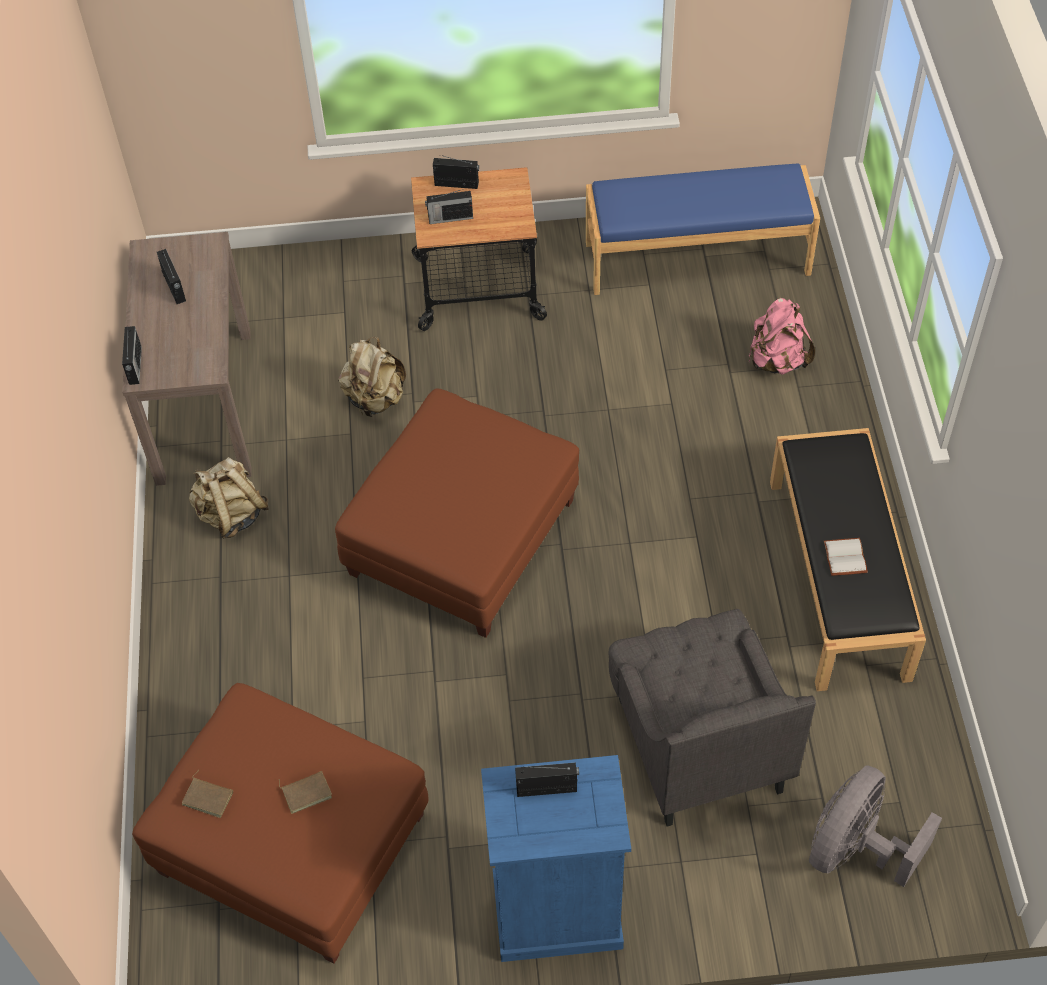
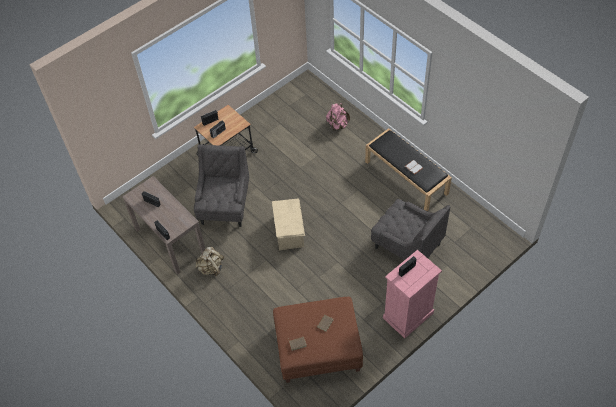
camera: 35 degrees left, 0 degrees up
brown ottoman [335,388,579,638] -> beige storage box [272,199,305,250]
beige backpack [338,337,406,417] -> grey armchair [194,145,249,227]
blue dresser [481,755,631,962] -> pink dresser [383,250,442,338]
blue bench [586,163,820,295] -> none
grey fan [809,765,942,887] -> none

